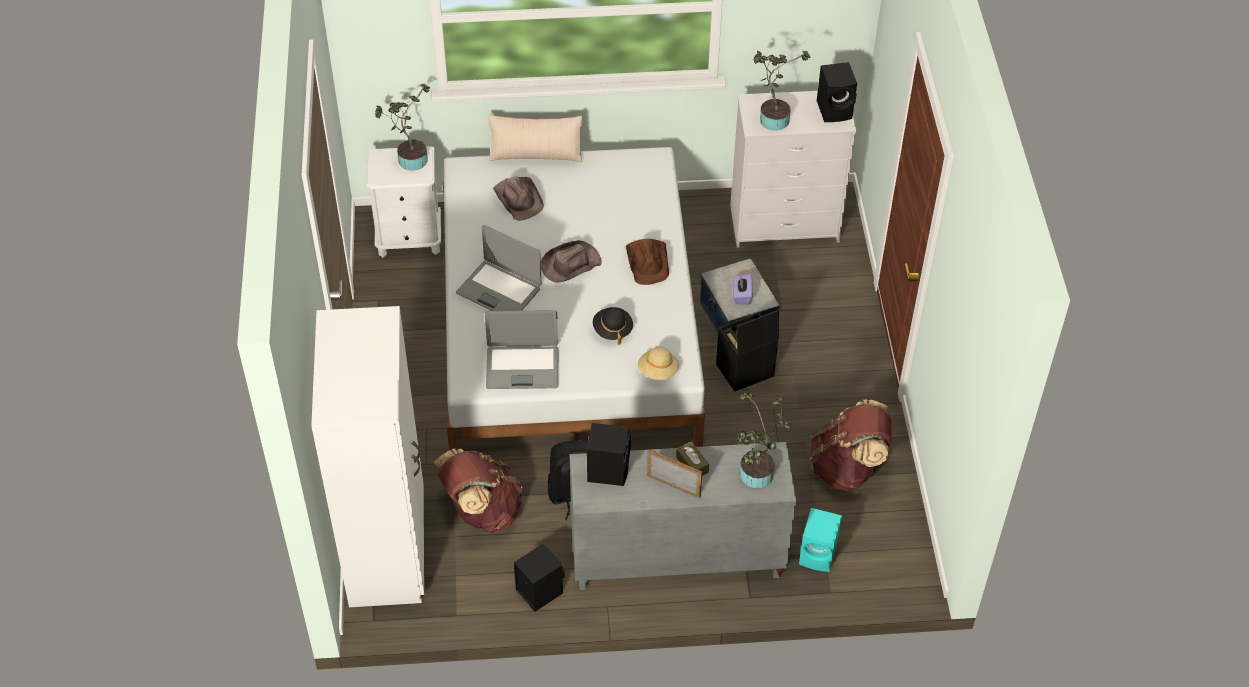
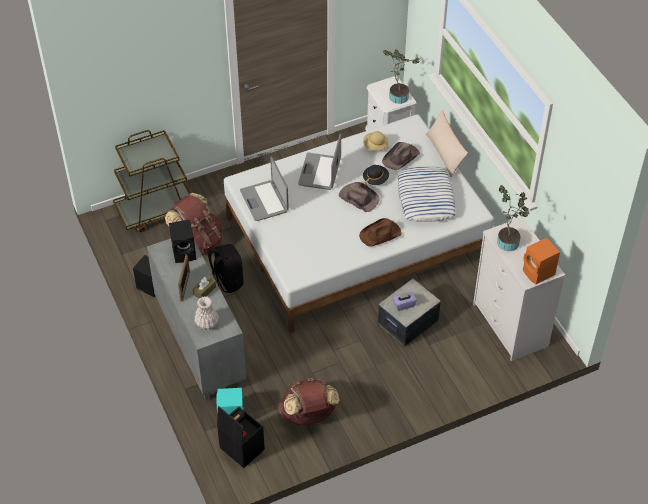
camera: 70 degrees right, 0 degrees up
white wardrobe [311,306,424,607] -> brown cart [113,130,190,232]
black hat [593,307,633,345] -> black hat moved to [363,165,389,185]
beige hat [638,346,679,380] -> beige hat moved to [363,131,388,151]
black storage box [716,310,779,392] -> black storage box moved to [217,406,265,468]
potted plant [738,392,791,488] -> white vase [195,296,219,330]
black speaker [817,62,857,122] -> orange speaker [523,238,560,284]
none -> pillow [398,166,455,222]

